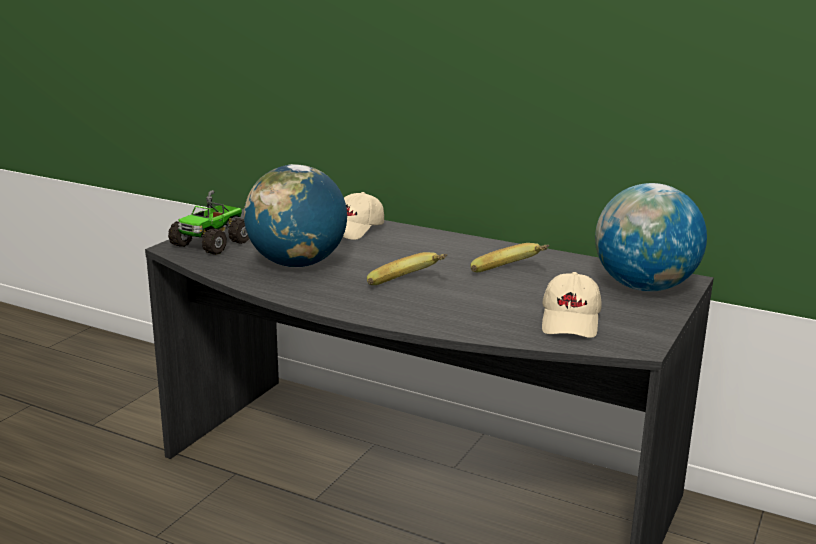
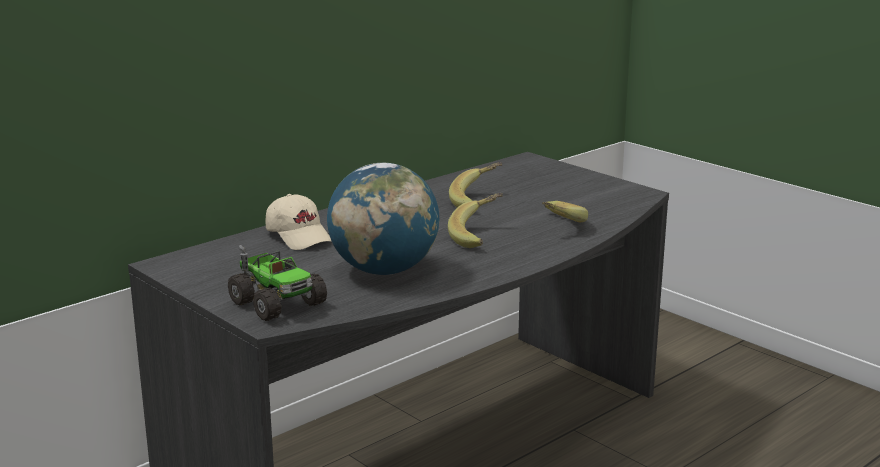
camera: 70 degrees left, 0 degrees up
beige cap [542,272,602,338] -> none
globe [595,183,707,292] -> none
none -> banana [542,201,588,222]

